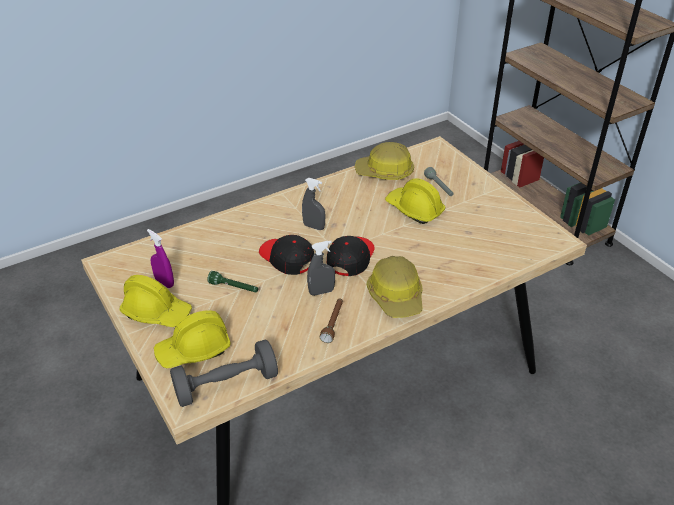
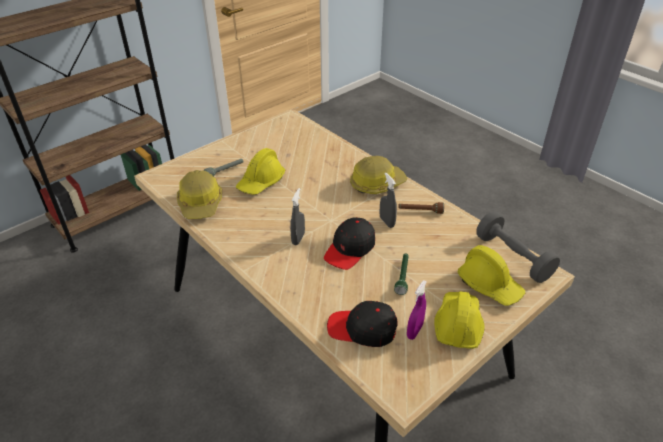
camera: 100 degrees left, 0 degrees up
black cap [327,236,375,276] -> black cap moved to [327,301,397,347]

